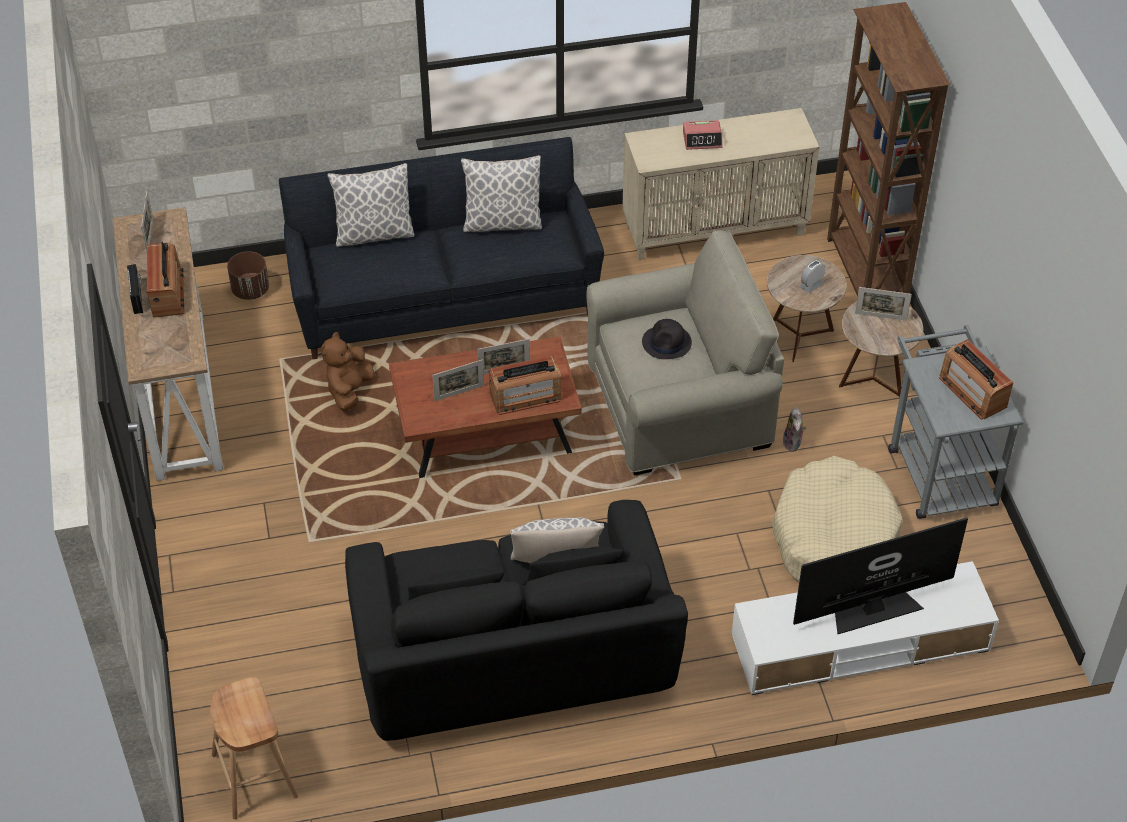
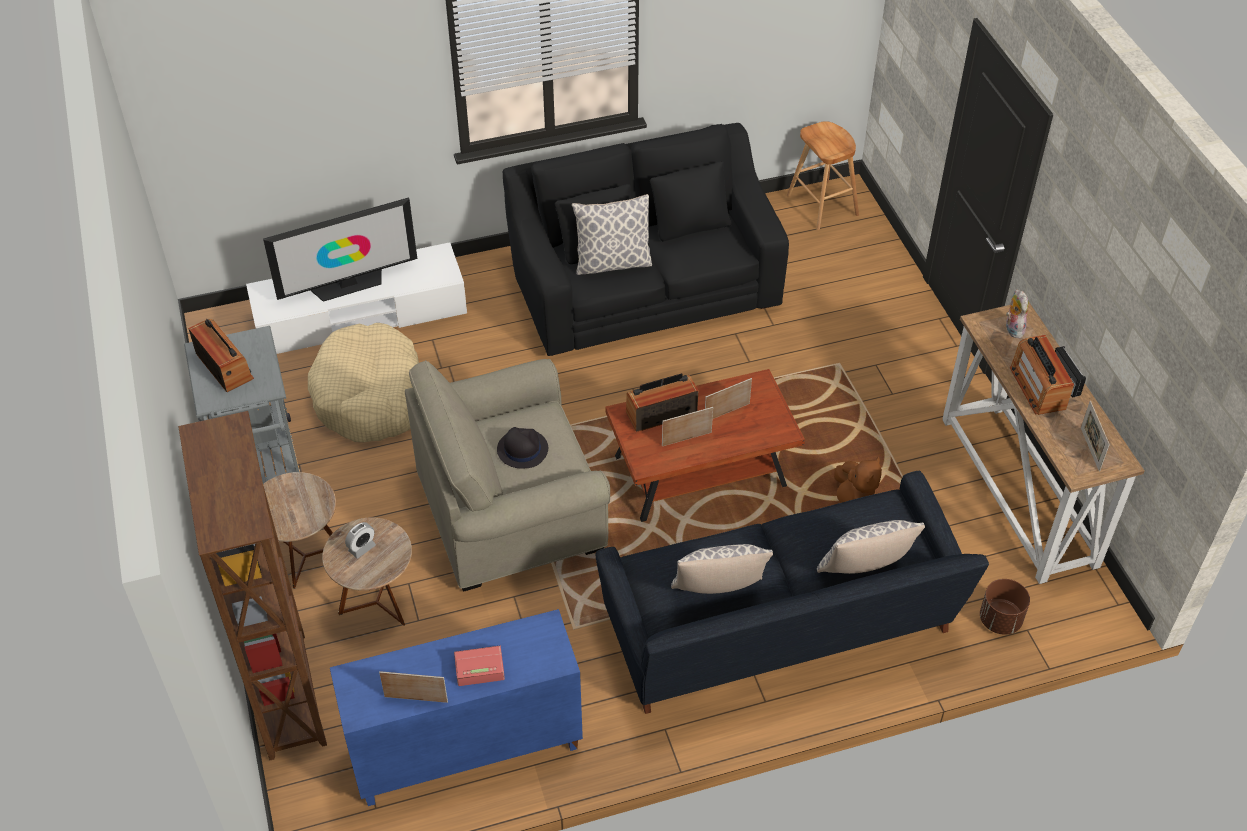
camera: 175 degrees right, 0 degrees up
beige cabinet [622,108,819,260] -> blue cabinet [330,609,583,806]
plush toy [782,407,807,452] -> plush toy moved to [1006,289,1029,338]
picture frame [855,287,912,321] -> picture frame moved to [379,671,448,703]

